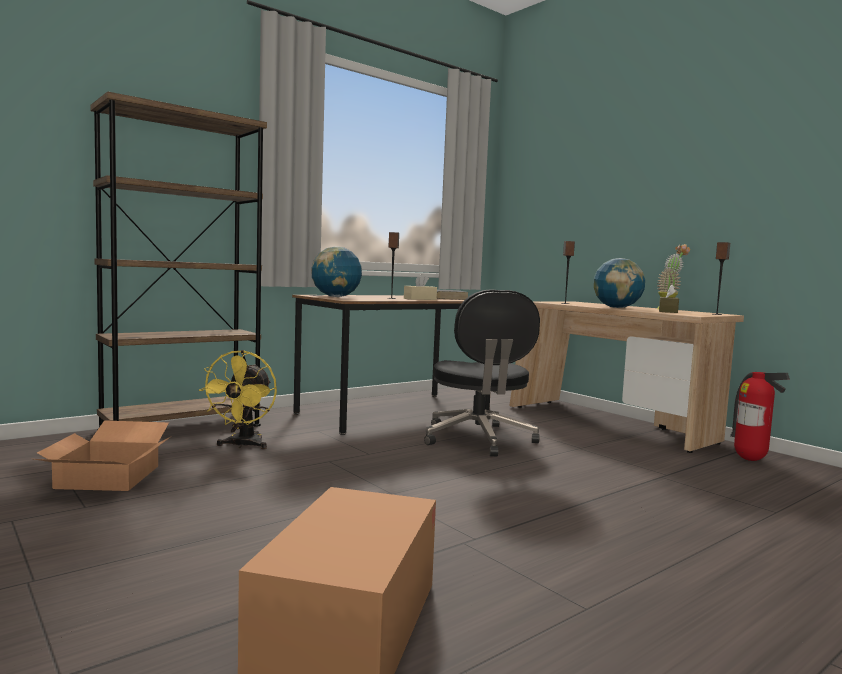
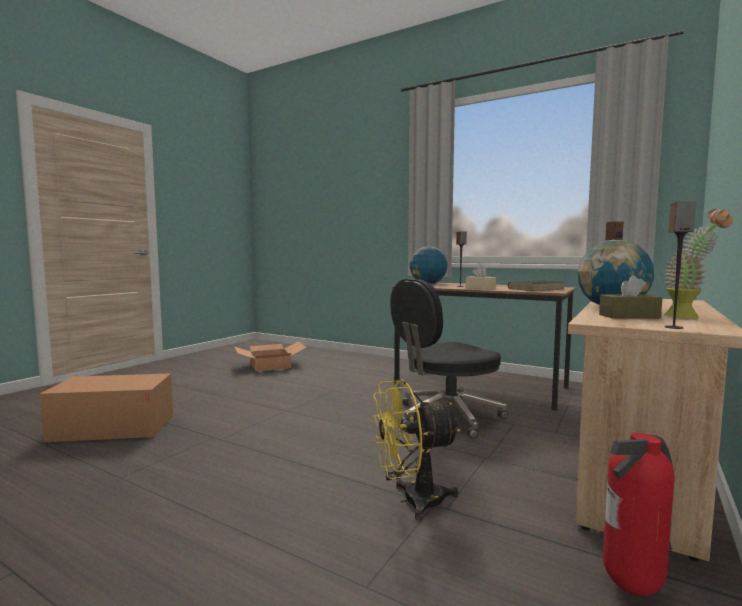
camera: 70 degrees right, 0 degrees up
brown bookcase [90,91,267,430] -> none
yellow fan [199,350,277,449] -> yellow fan moved to [372,380,461,520]

